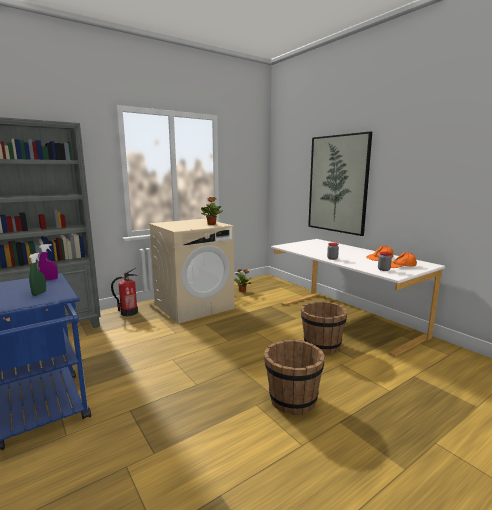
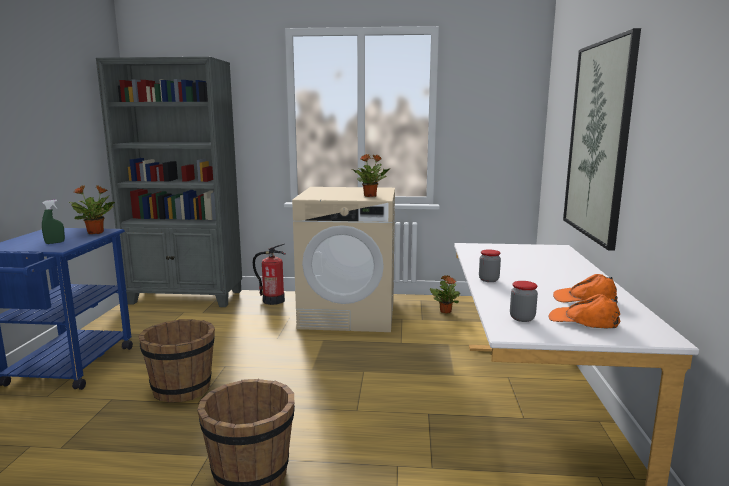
camera: 40 degrees right, 0 degrees up
purple spray bottle [38,244,58,281] -> potted plant [69,185,115,234]
brown bucket [301,301,347,354] -> brown bucket moved to [138,319,215,402]

